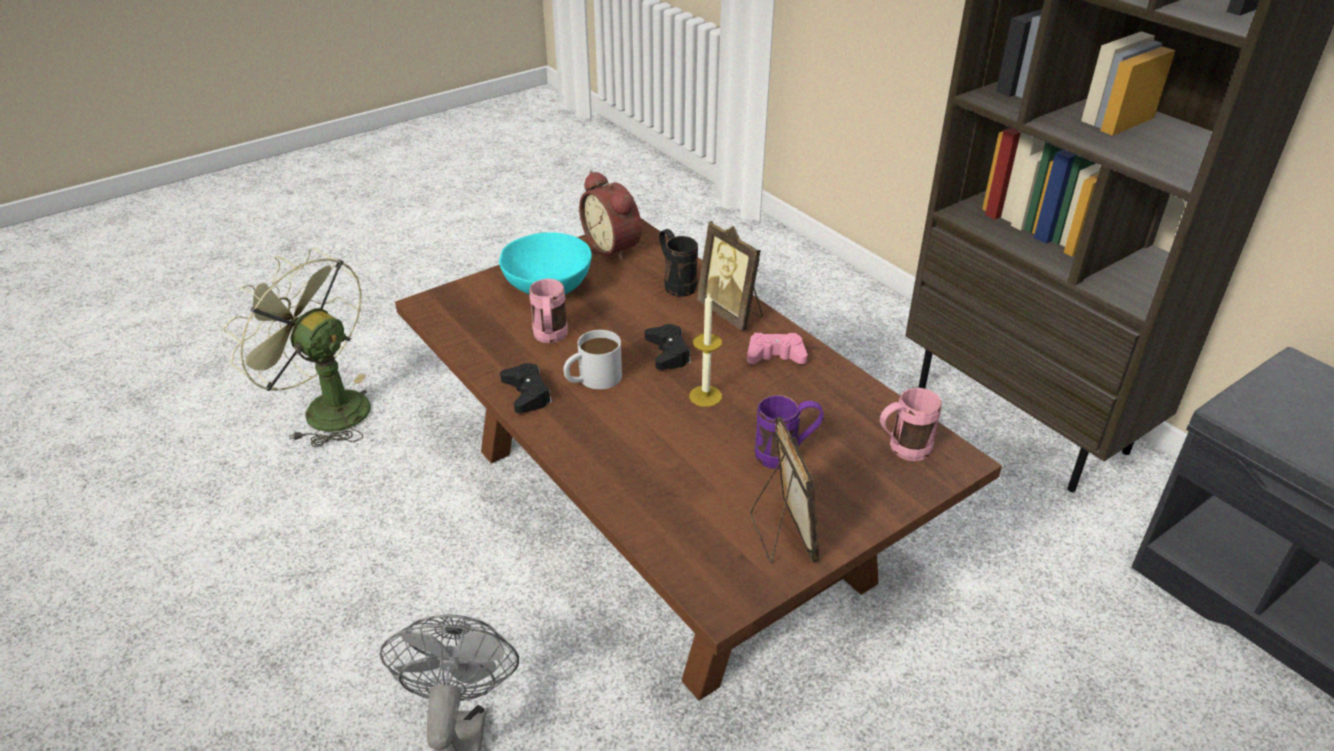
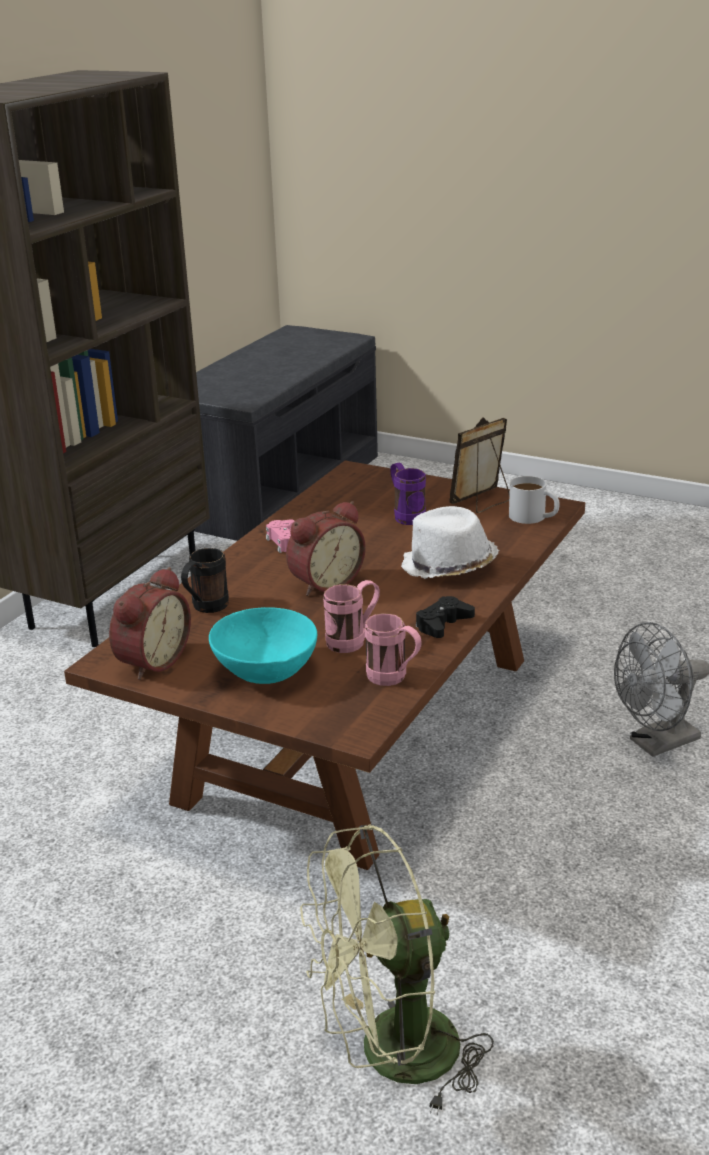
camera: 115 degrees left, 10 degrees down
green fan [223,248,371,447] -> green fan turned 60 degrees clockwise [300,824,494,1115]
white mug [564,330,622,390] -> white mug moved to [509,476,560,524]
black game controller [645,324,691,370] -> alarm clock [286,501,366,596]
candle [689,293,722,407] -> none
picture frame [697,221,763,331] -> none
pink mug [880,388,942,461] -> pink mug moved to [365,613,422,686]
none -> white hat [401,506,499,579]

